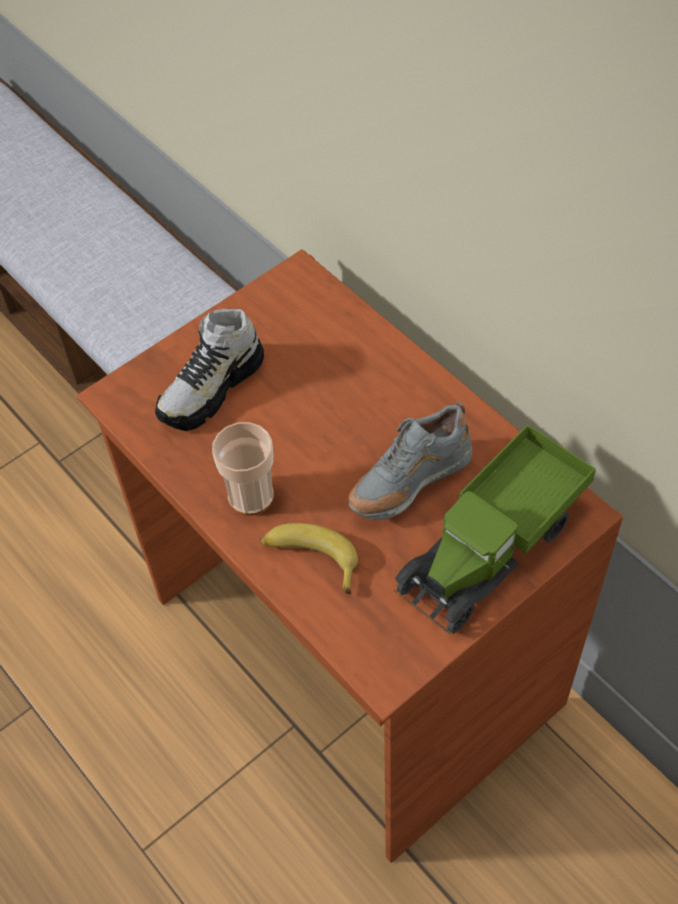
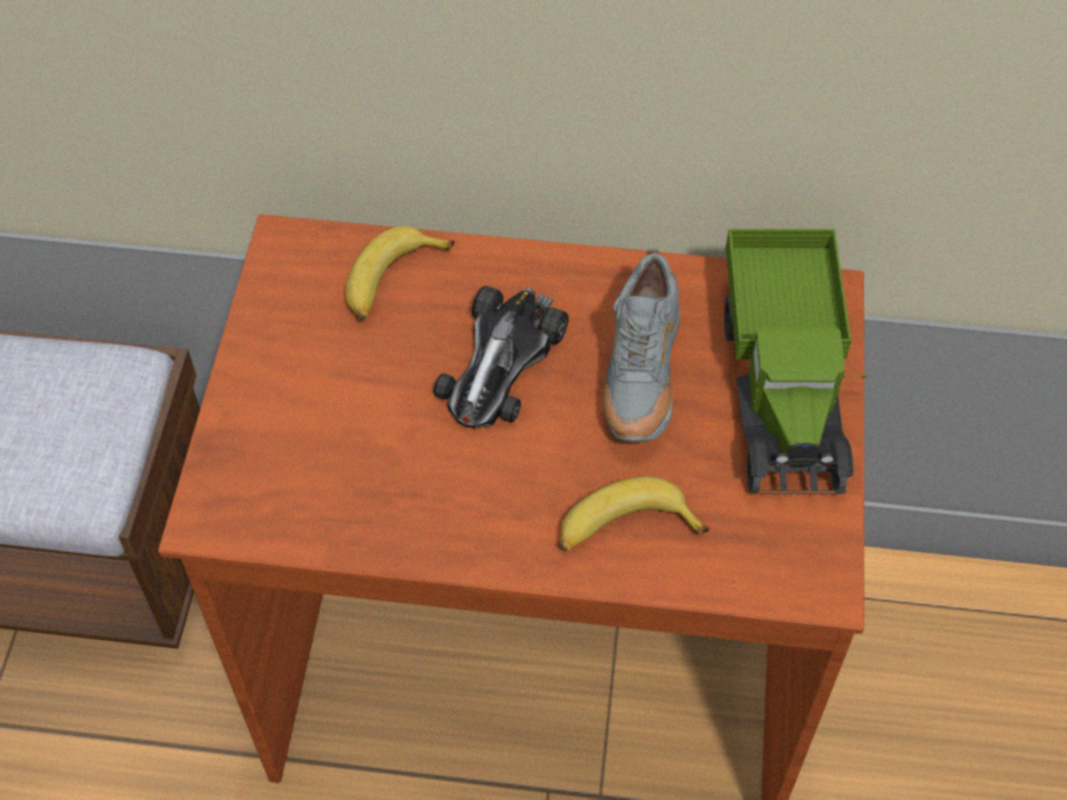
camera: 45 degrees left, 0 degrees up
shoe [155,309,264,431] -> none
cup [212,422,274,516] -> none
none -> banana [345,226,455,320]
none -> toy car [433,286,569,428]

